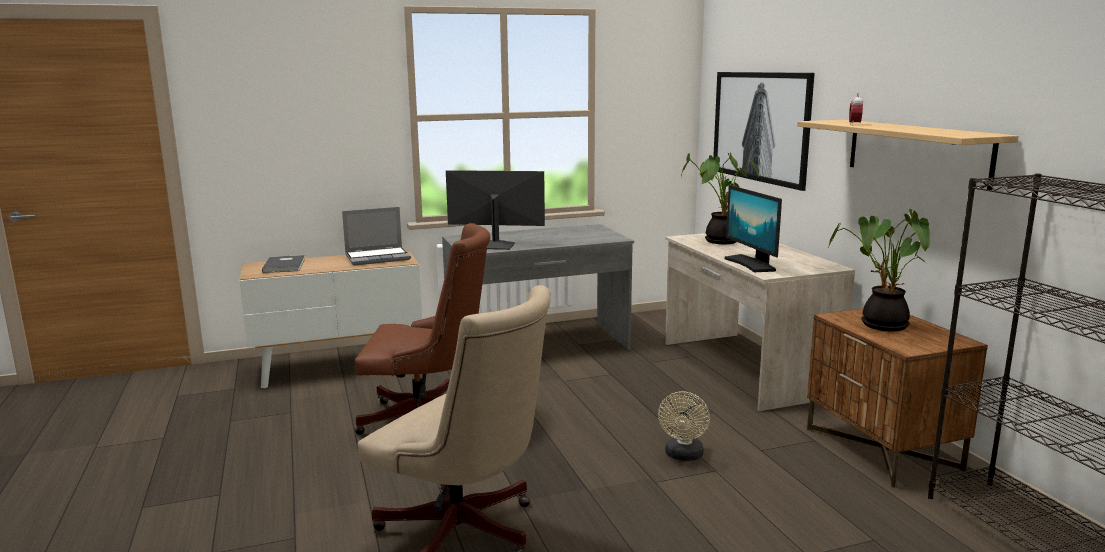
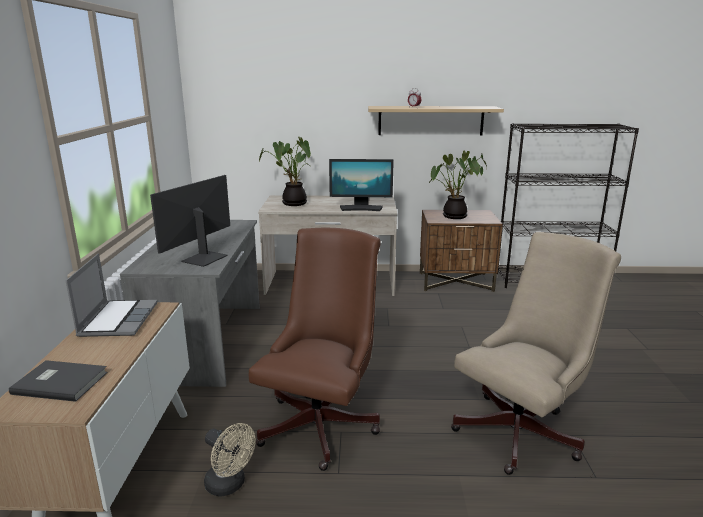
camera: 70 degrees left, 5 degrees up
beige fan [658,391,710,461] -> beige fan moved to [204,423,256,497]
picture [713,72,815,191] -> none

